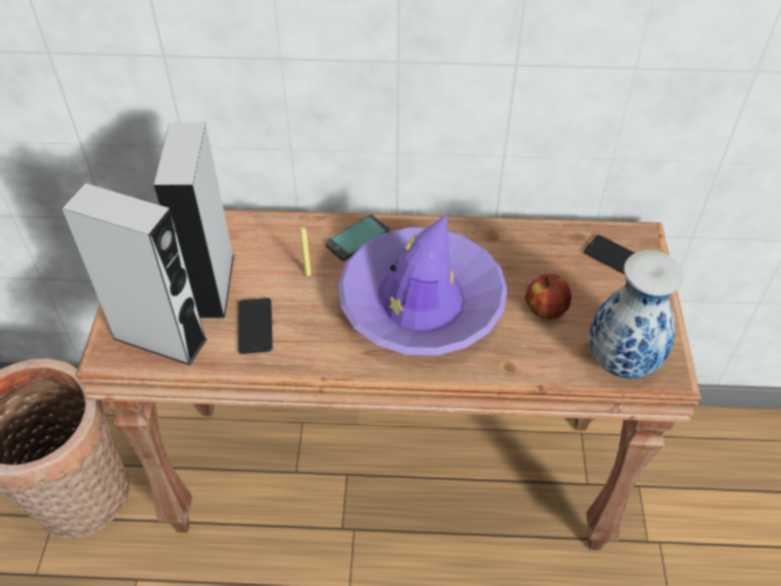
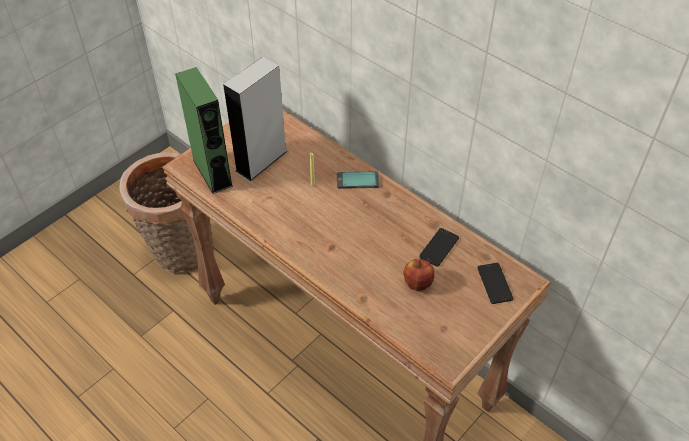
camera: 40 degrees right, 0 degrees up
grey speaker [62,183,207,365] -> green speaker [175,67,233,194]
phone [238,298,273,354] -> phone moved to [419,228,459,267]
purple hat [338,215,508,356] -> none
vase [589,250,684,379] -> none

